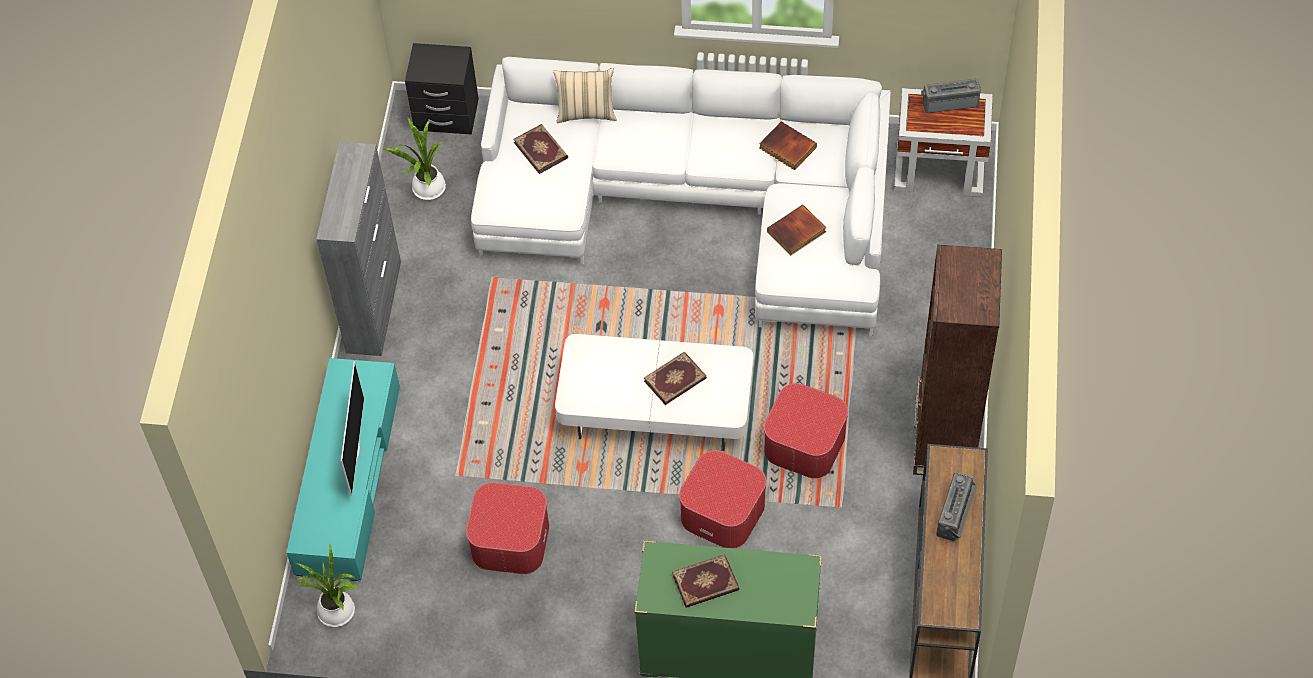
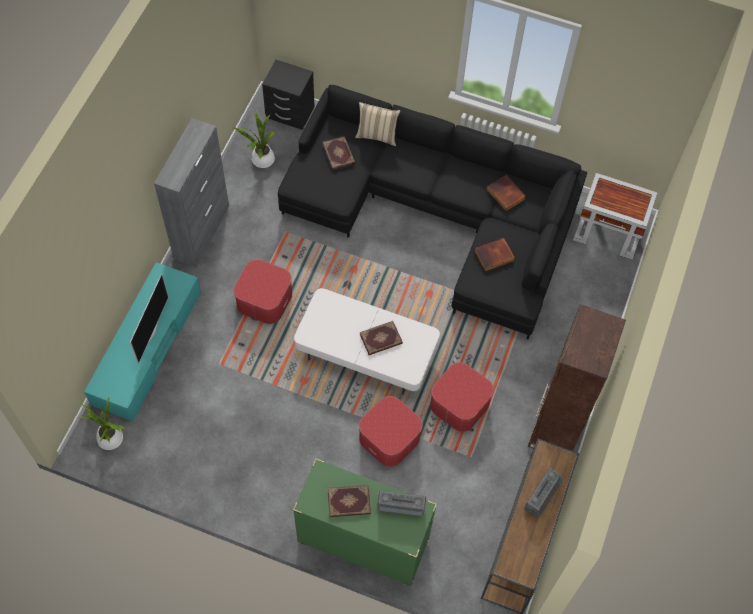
camera: 10 degrees right, 5 degrees up
ottoman [466,482,549,574] -> ottoman moved to [234,259,292,324]
white sofa [471,57,891,336] -> black sofa [278,85,587,340]
radio [921,78,981,113] -> radio moved to [377,490,427,516]

